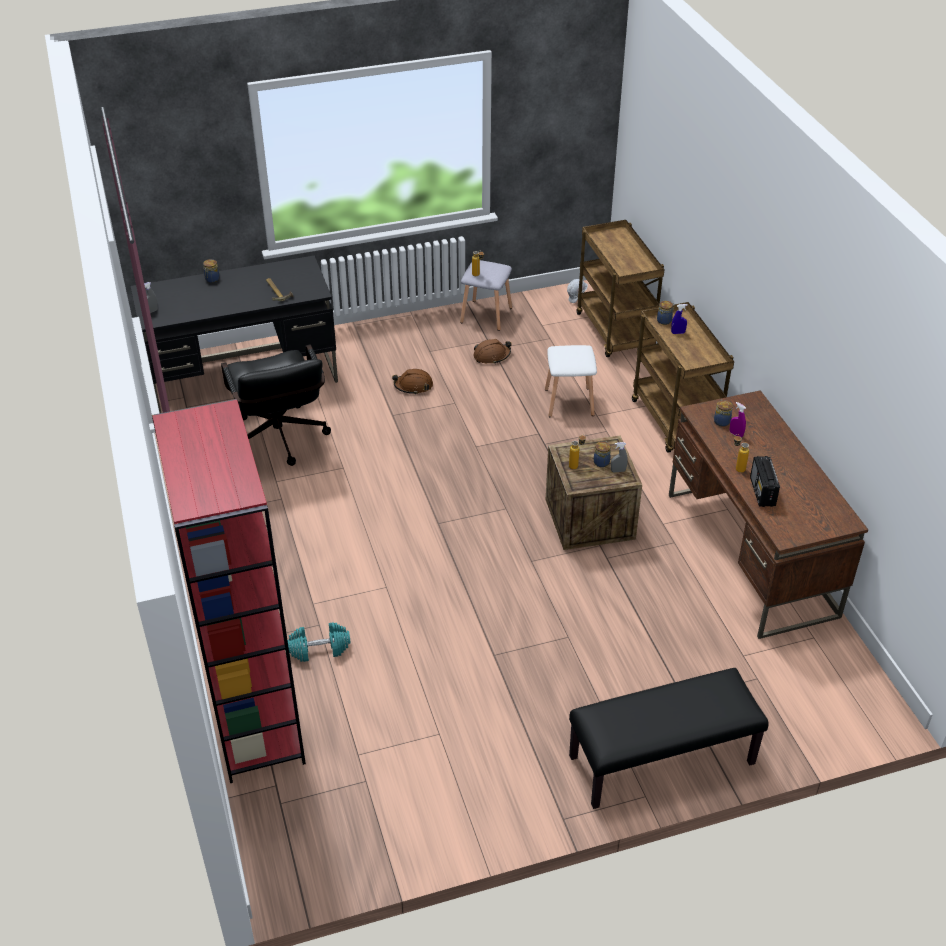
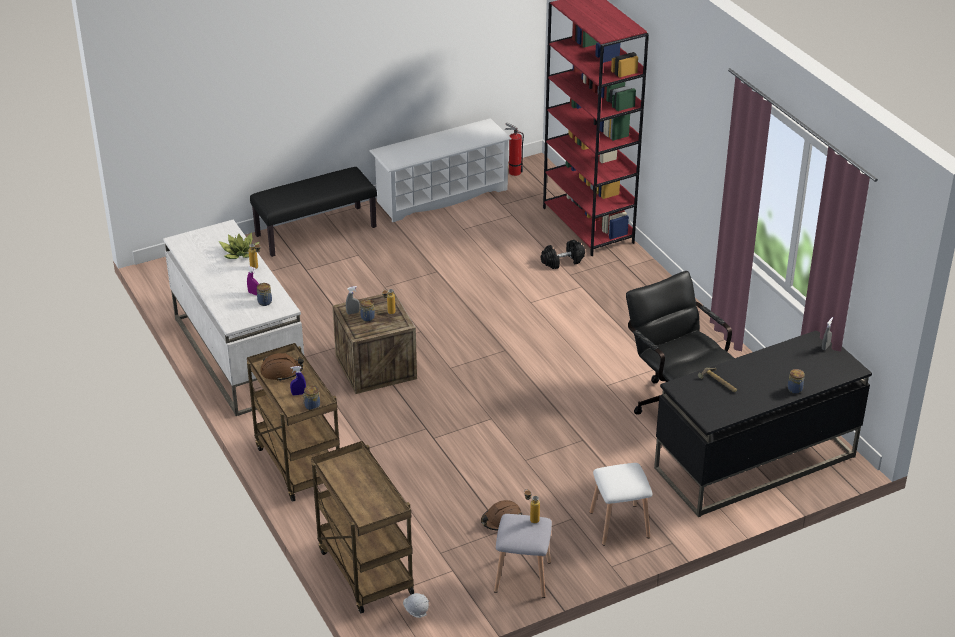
camera: 170 degrees right, 5 degrees down
turquoise dumbbell [288,622,351,662] -> black dumbbell [541,240,585,269]
brown hard hat [392,369,433,395] -> brown hard hat moved to [260,353,304,381]
white stool [545,345,597,417] -> white stool moved to [590,463,653,546]
brown desk [669,390,868,639] -> white desk [163,219,304,416]
radio [750,456,780,507] -> potted plant [219,232,260,259]
none -> white shoe rack [369,118,512,222]
none -> fire extinguisher [504,122,524,176]

